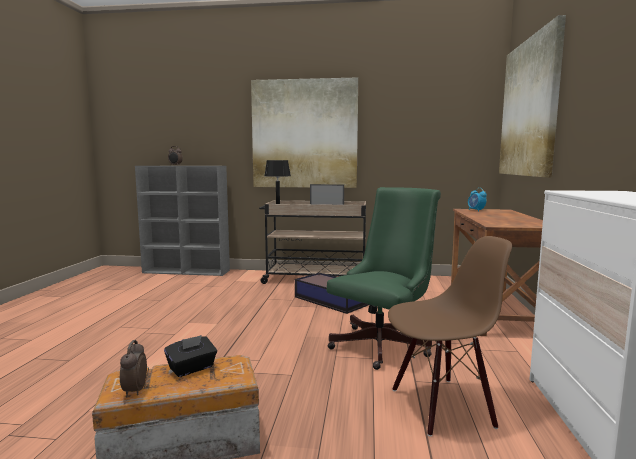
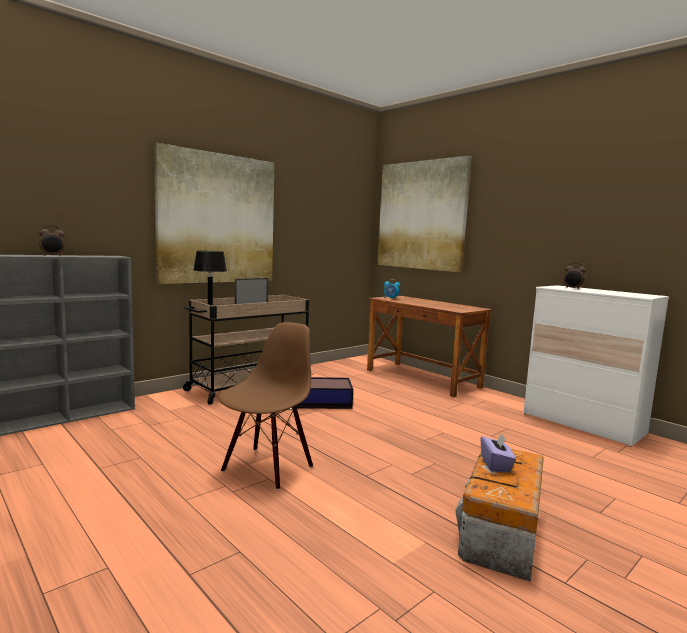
camera: 50 degrees left, 0 degrees up
alarm clock [120,340,147,398] -> alarm clock moved to [563,263,586,290]
black tissue box [164,335,217,377] -> purple tissue box [481,432,516,472]
green office chair [327,187,441,370] -> none
brown chair [388,236,512,437] -> brown chair moved to [218,322,313,490]

